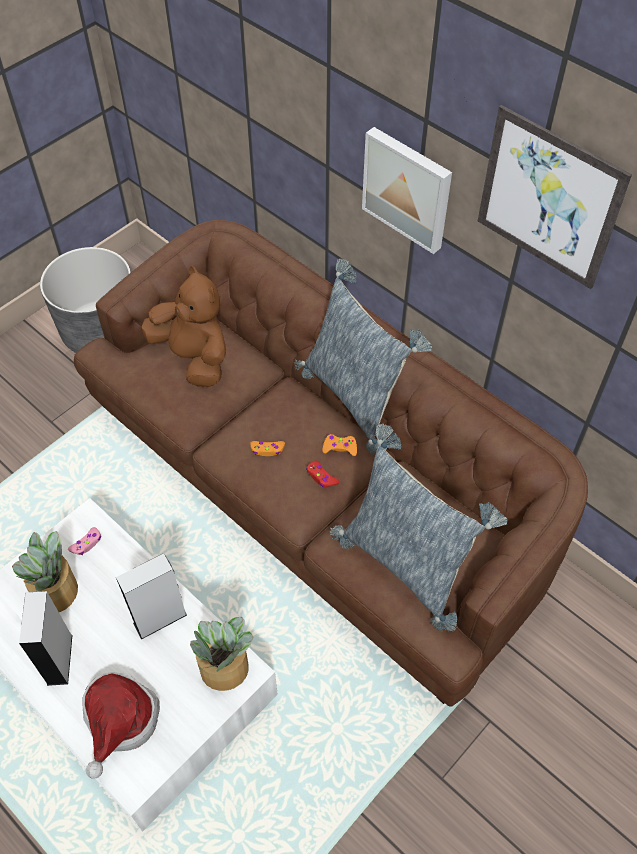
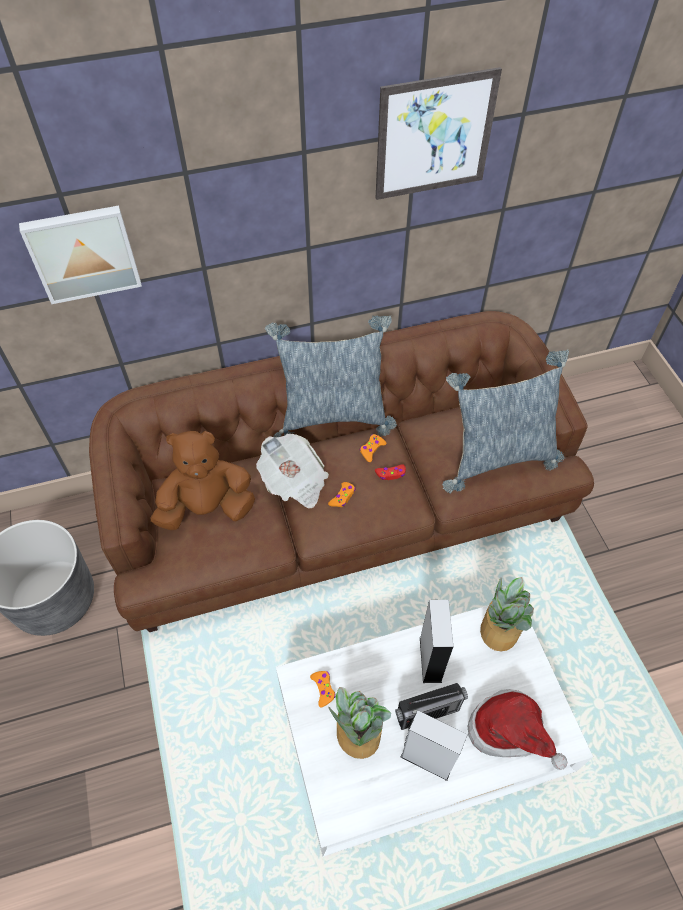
camera: 60 degrees left, 0 degrees up
pink game controller [68,527,101,555] -> orange game controller [310,671,336,707]
picture [362,127,452,254] -> picture moved to [19,206,142,304]
none -> newspaper [256,434,329,508]
none -> radio [395,683,468,730]

